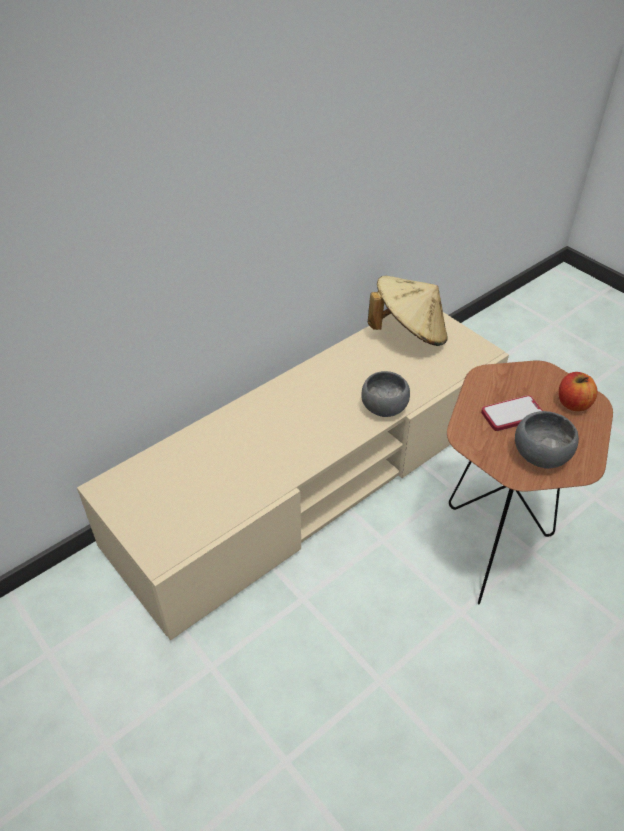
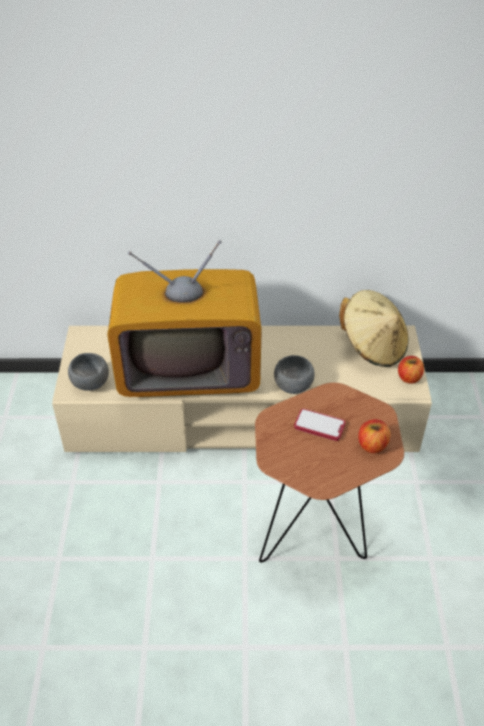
camera: 40 degrees right, 0 degrees up
grey bowl [515,411,579,469] -> grey bowl moved to [68,353,109,391]
none -> television [107,240,262,397]
none -> apple [398,356,424,384]

